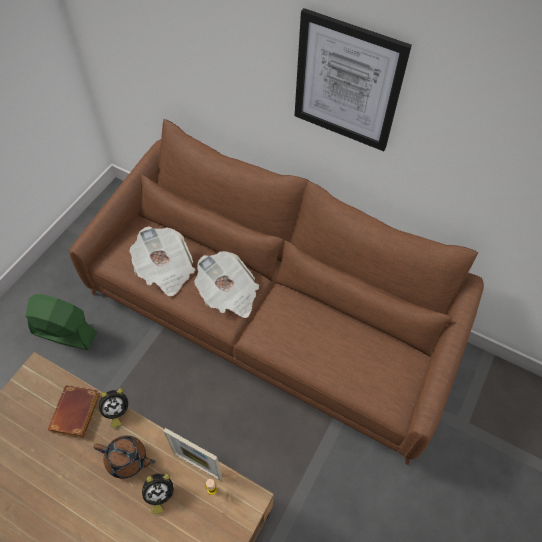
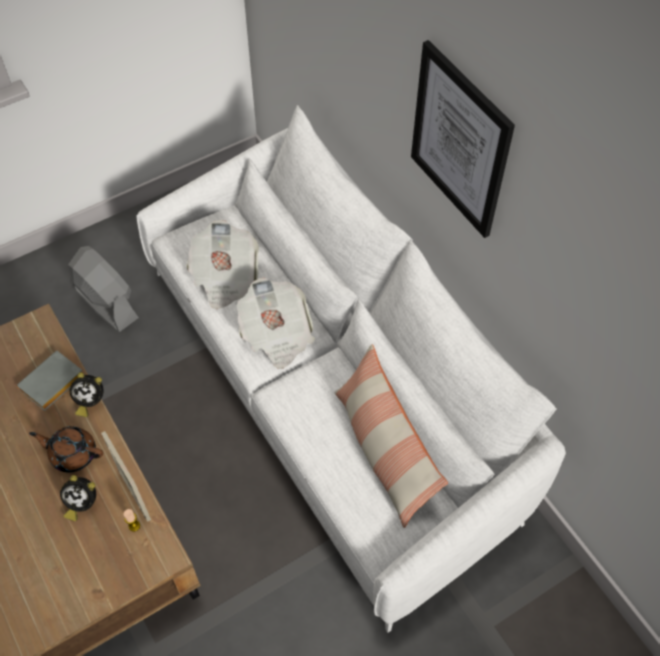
camera: 30 degrees right, 0 degrees up
green fan [26,294,97,350] -> grey fan [68,246,139,332]
brown book [48,385,100,438] -> grey book [16,351,85,411]
brown sofa [69,119,484,465] -> white sofa [136,105,566,633]
brown teapot [94,436,156,479] -> brown teapot turned 150 degrees clockwise [29,426,103,473]
none -> pillow [335,344,448,528]

